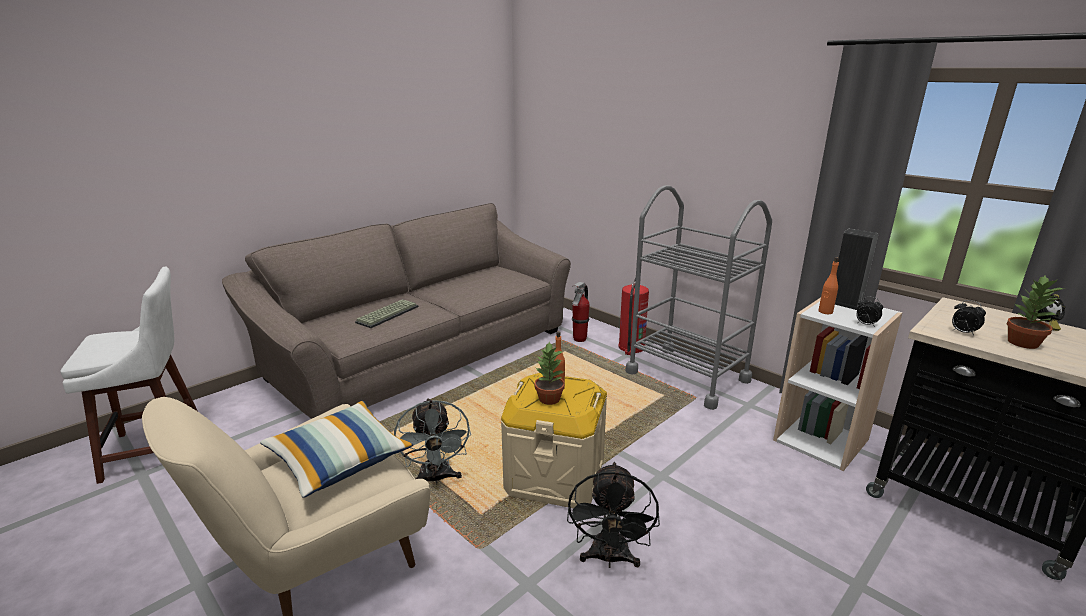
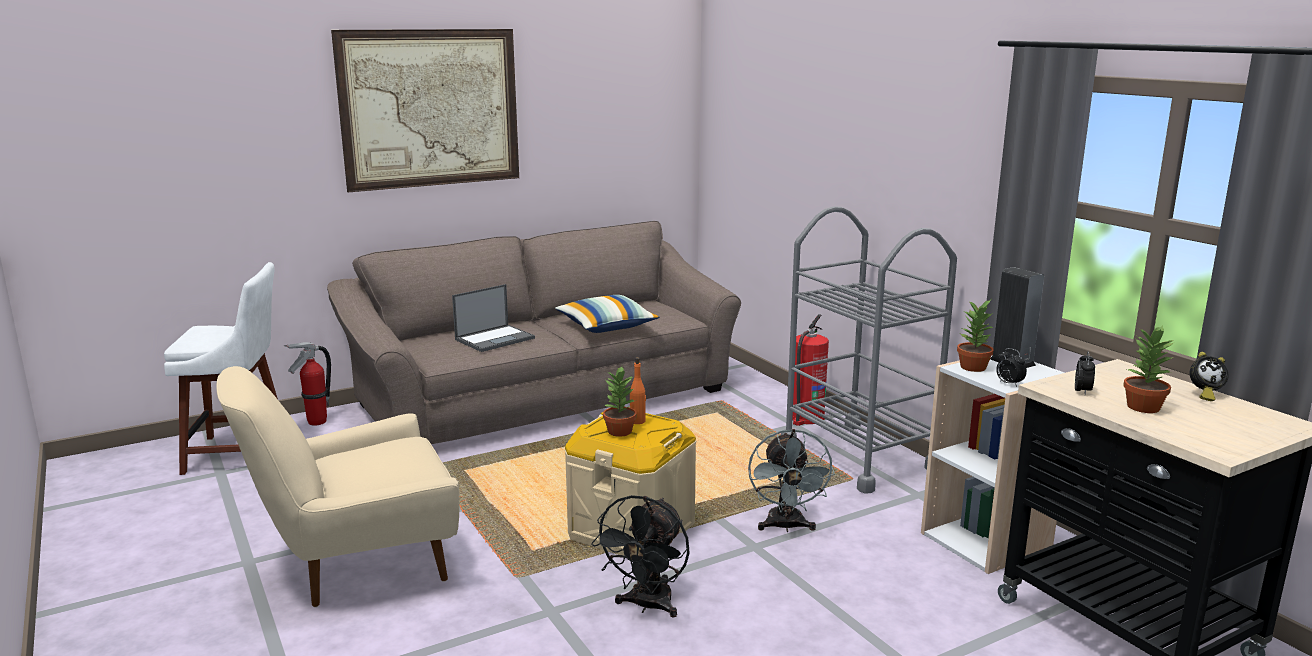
camera: 15 degrees right, 5 degrees down
pillow [260,401,413,498] -> pillow moved to [555,295,659,333]
keyboard [355,299,419,328] -> laptop [452,284,535,352]
grey fan [394,398,471,485] -> grey fan moved to [748,429,835,532]
fire extinguisher [572,282,589,342] -> fire extinguisher moved to [284,342,331,425]
orange bottle [818,257,839,314] -> potted plant [957,300,994,372]
alarm clock [952,300,986,336] -> alarm clock turned 135 degrees counterclockwise [1075,352,1095,394]
none -> picture [331,29,519,192]

